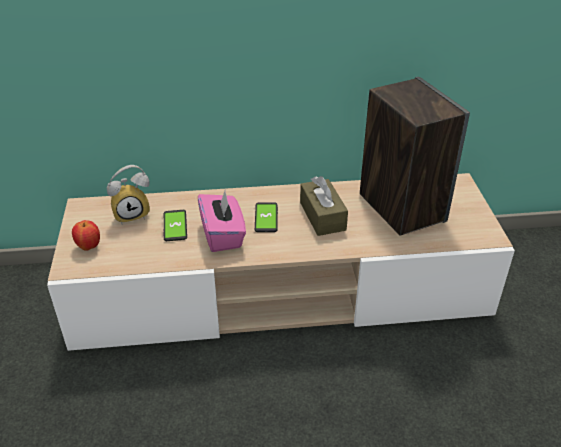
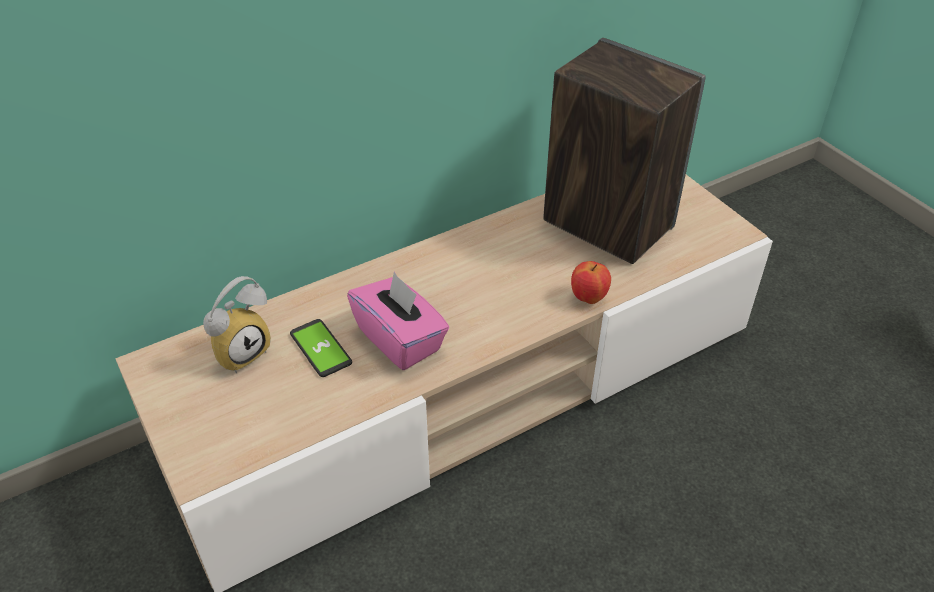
camera: 25 degrees left, 5 degrees up
apple [72,220,100,251] -> apple moved to [571,261,611,304]
phone [255,202,278,232] -> none
brown tissue box [300,176,348,236] -> none

